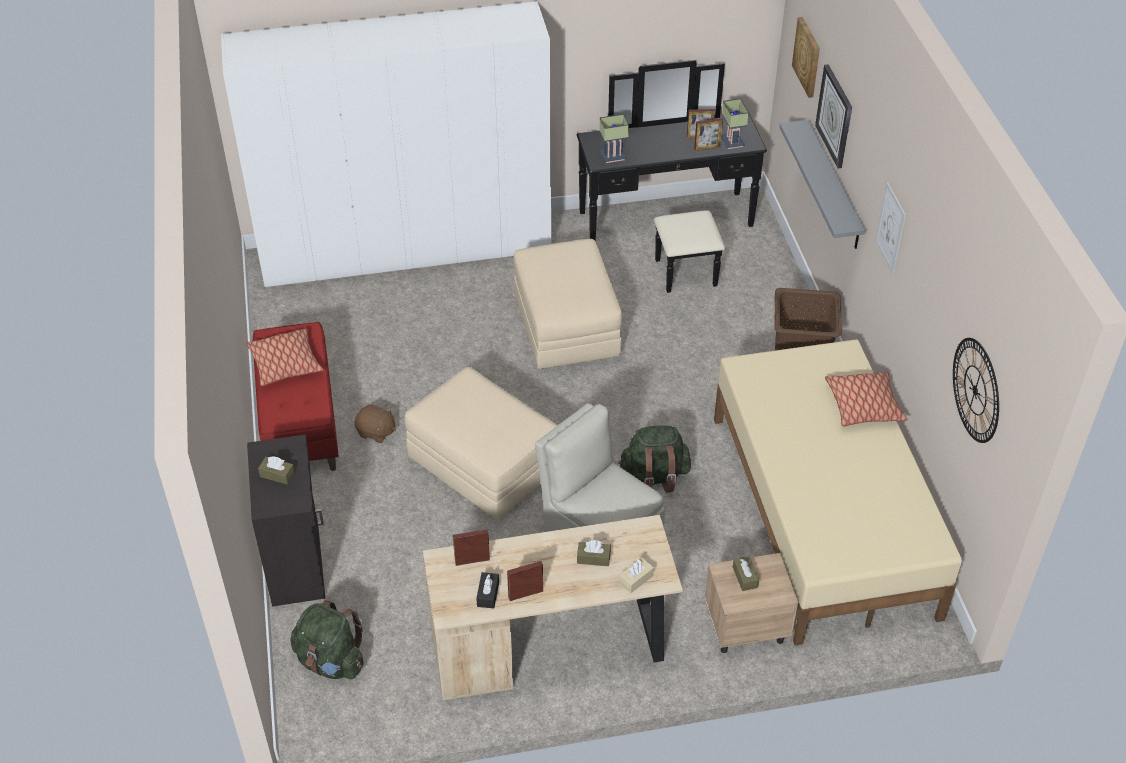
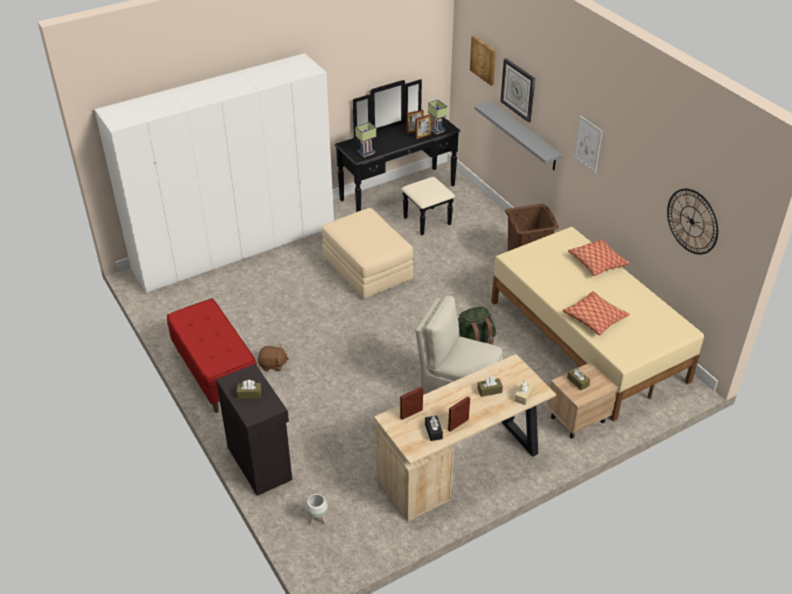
camera: 20 degrees left, 5 degrees down
pillow [246,328,324,387] -> pillow moved to [563,291,630,335]
green backpack [290,600,363,679] -> white planter [305,494,328,524]
beige ottoman [404,367,557,520] -> none

